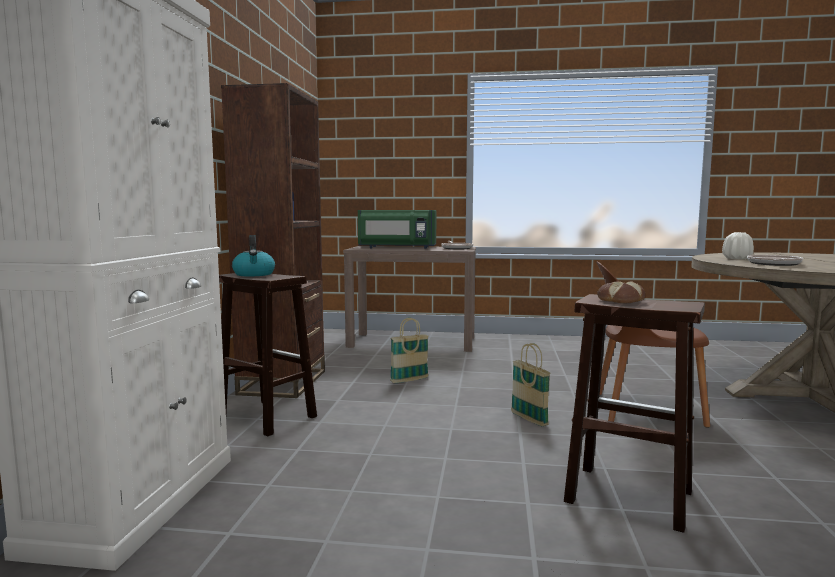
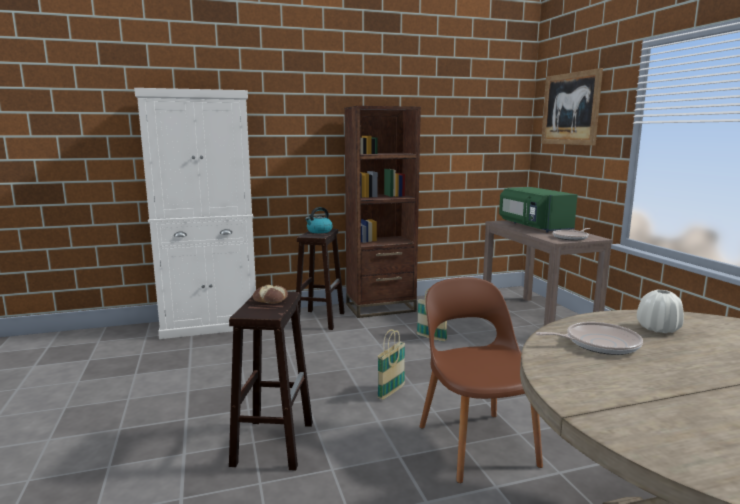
camera: 65 degrees right, 5 degrees up
none -> picture [541,68,603,145]

